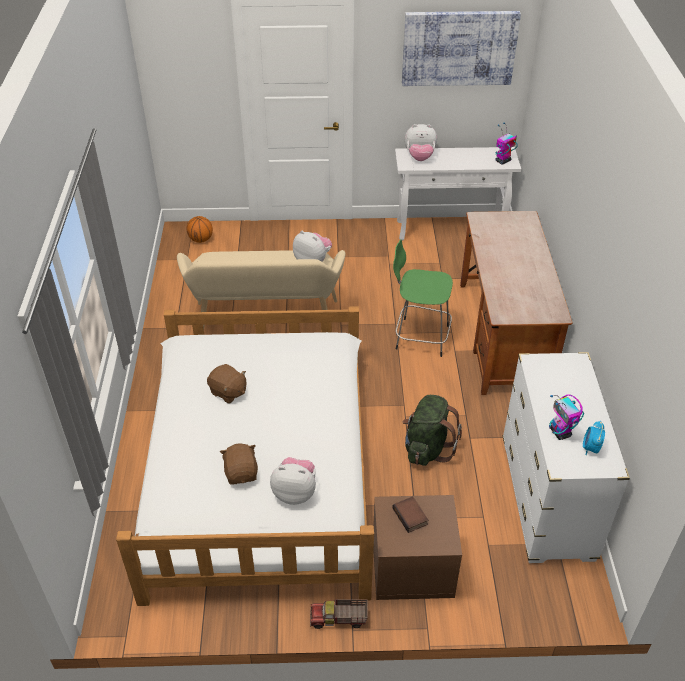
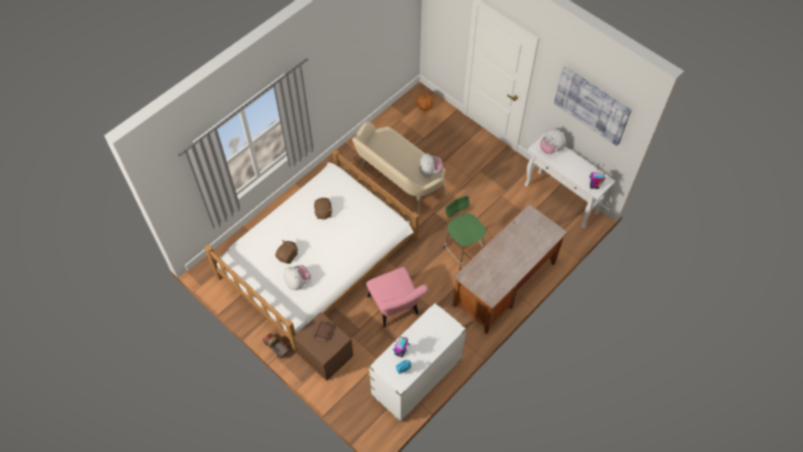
camera: 45 degrees right, 15 degrees up
green backpack [403,395,462,466] -> pink chair [366,267,428,328]

